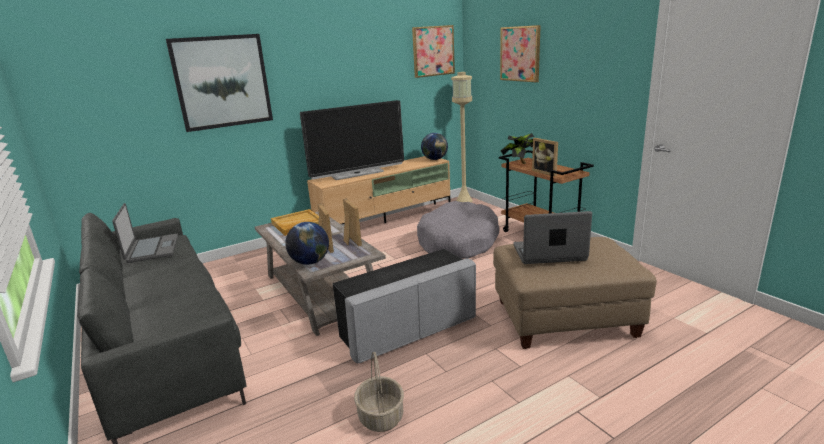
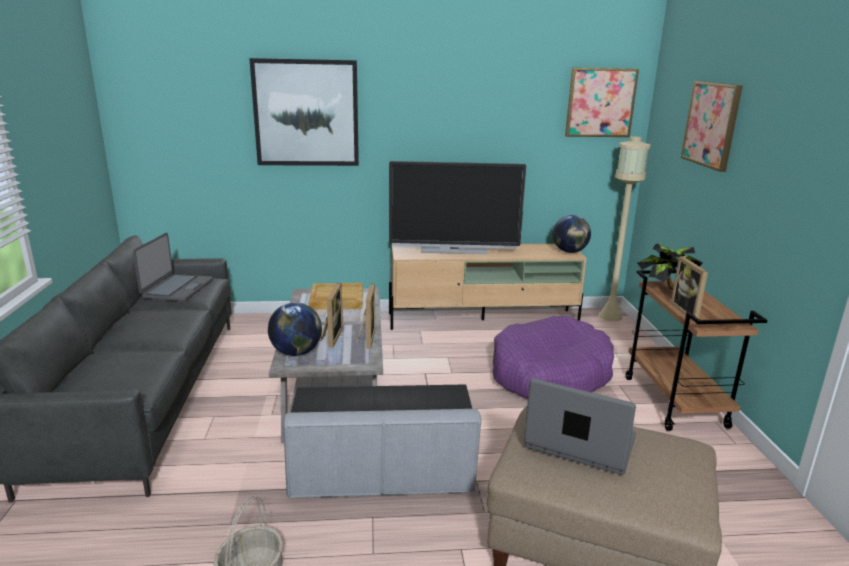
camera: 25 degrees right, 0 degrees up
grey dog bed [417,201,500,259] -> purple dog bed [493,316,614,399]

